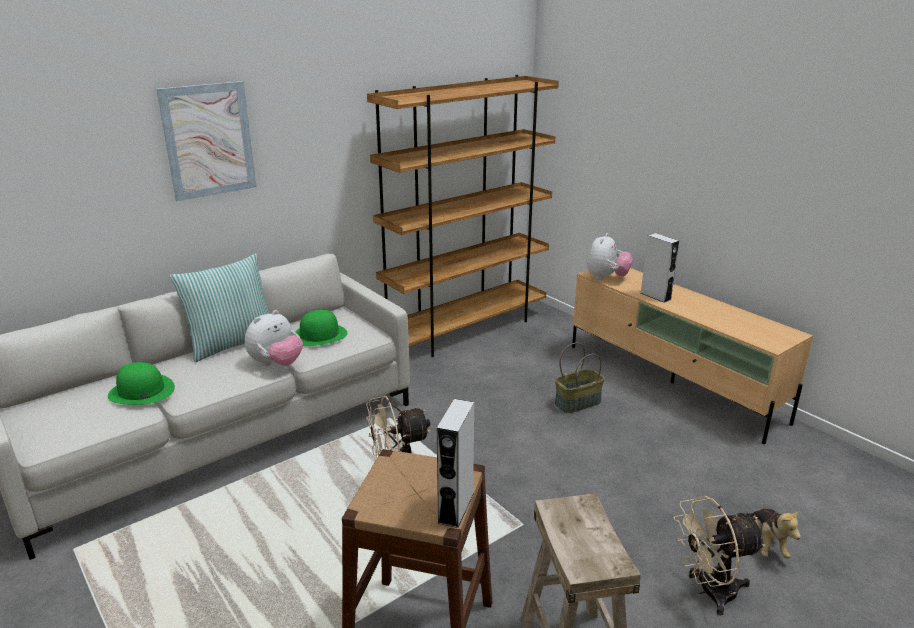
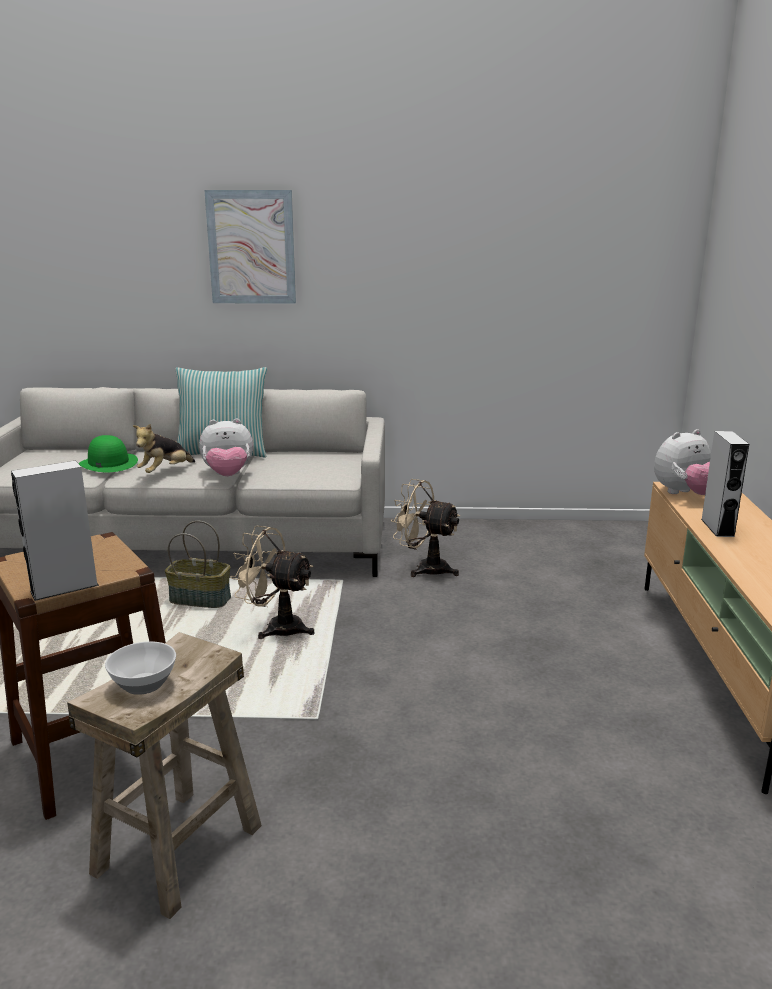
camera: 40 degrees right, 5 degrees down
green hat [295,310,347,346] -> none
brown bookcase [367,75,559,357] -> none
basket [555,342,605,413] -> basket moved to [165,521,231,608]
beige fan [674,496,765,616] -> beige fan moved to [391,479,460,577]
plush toy [746,508,801,558] -> plush toy moved to [133,424,195,473]
none -> bowl [105,641,176,695]

